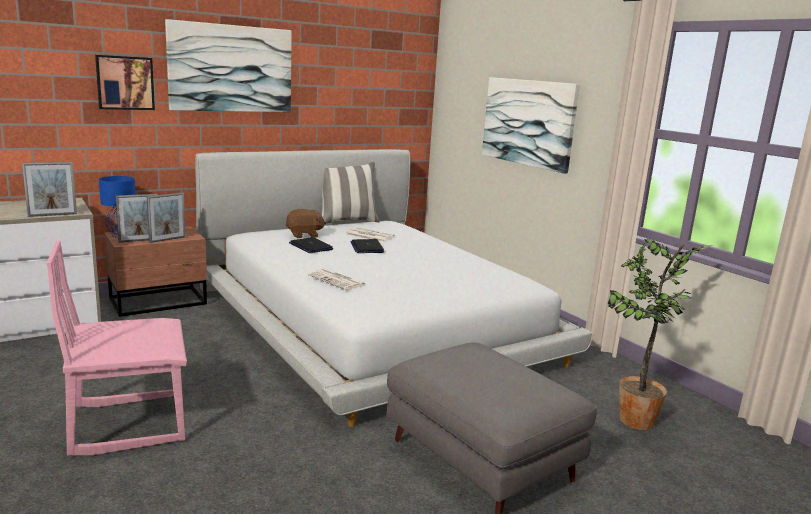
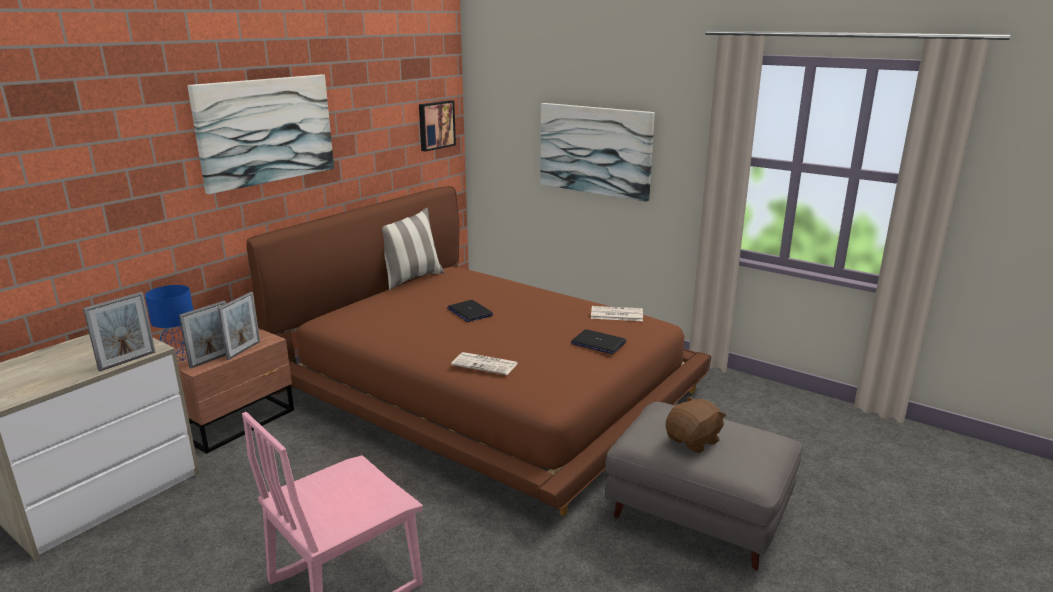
camera: 20 degrees left, 5 degrees up
picture [95,55,155,110] -> picture moved to [419,100,456,152]
white bed [195,149,593,427] -> brown bed [246,186,711,516]
brown plush toy [286,209,326,238] -> brown plush toy moved to [666,396,727,453]
laptop [289,237,333,253] -> laptop moved to [571,329,626,354]
newspaper [346,227,395,242] -> newspaper moved to [591,306,643,321]
potted plant [608,239,712,430] -> none

